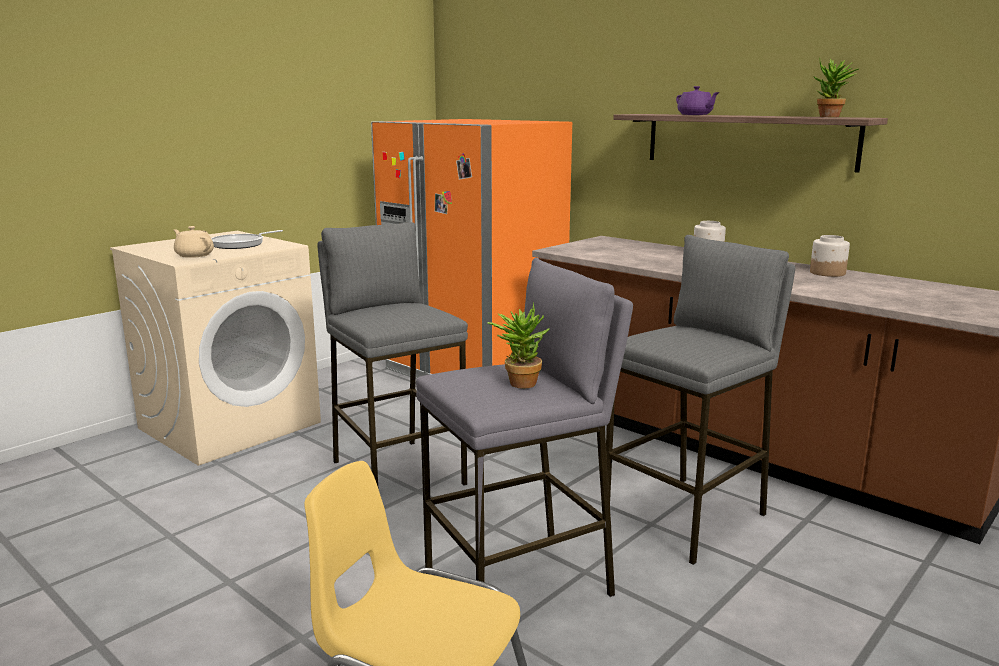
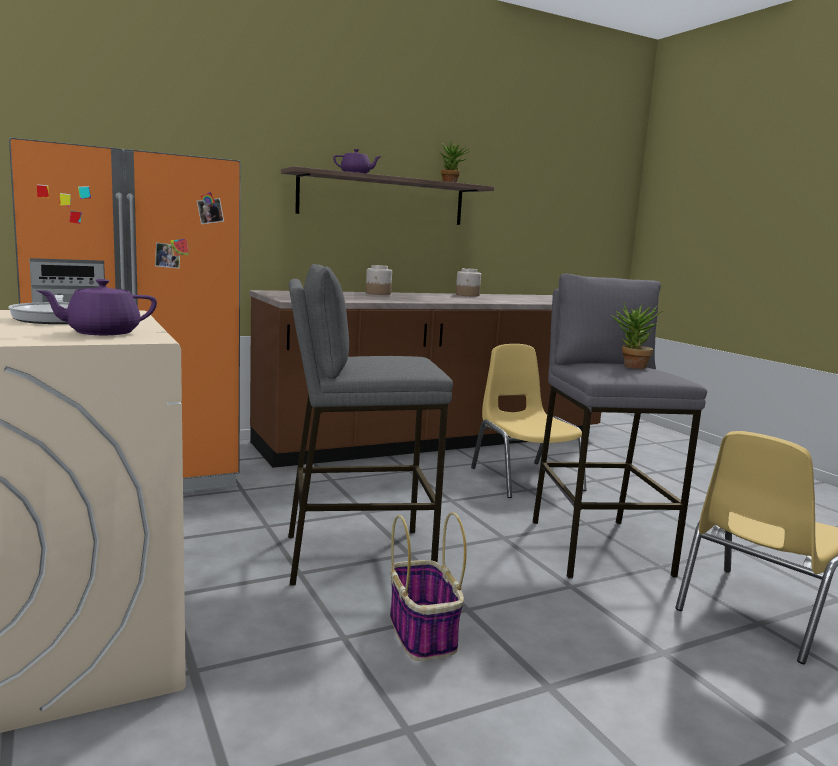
camera: 70 degrees left, 5 degrees down
beige teapot [174,226,214,258] -> purple teapot [36,279,157,335]
grey stool [606,235,795,565] -> yellow chair [471,344,587,498]
none -> basket [390,512,467,661]

